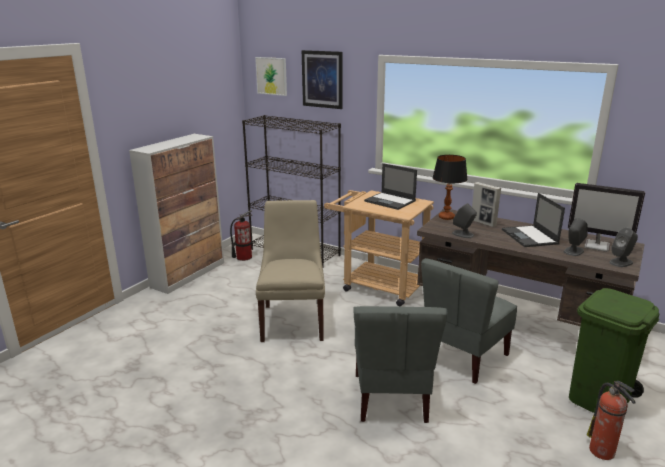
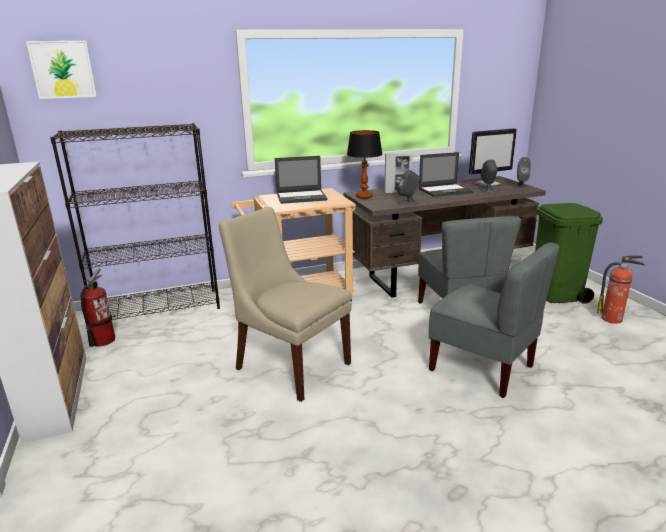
camera: 50 degrees left, 0 degrees up
picture [302,50,343,109] -> none
laptop [502,193,565,247] -> laptop turned 45 degrees counterclockwise [419,152,473,197]

